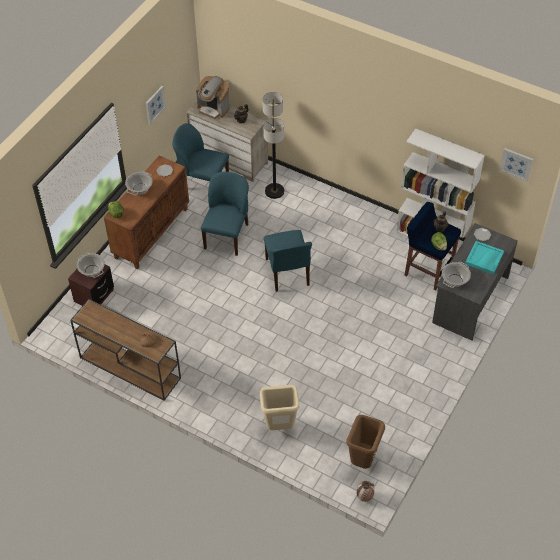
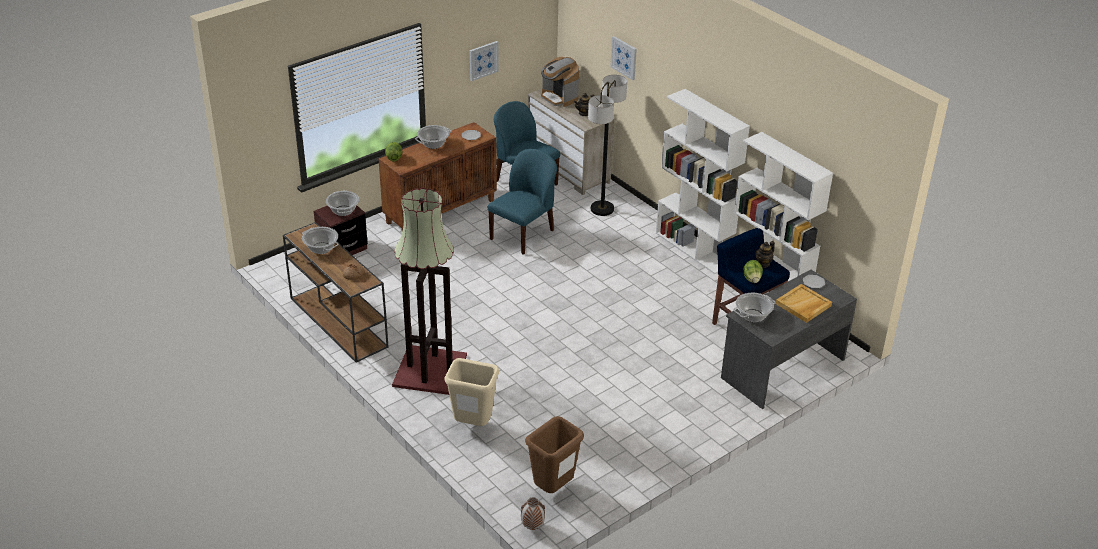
camera: 20 degrees right, 15 degrees down
blue chair [264,230,312,292] -> none
turquoise tray [465,241,504,274] -> beige tray [776,284,832,323]
picture [499,148,534,182] -> picture moved to [610,36,637,80]
none -> cooking pot [302,227,338,254]
none -> floor lamp [392,188,467,395]
none -> white bookcase [656,89,750,274]

